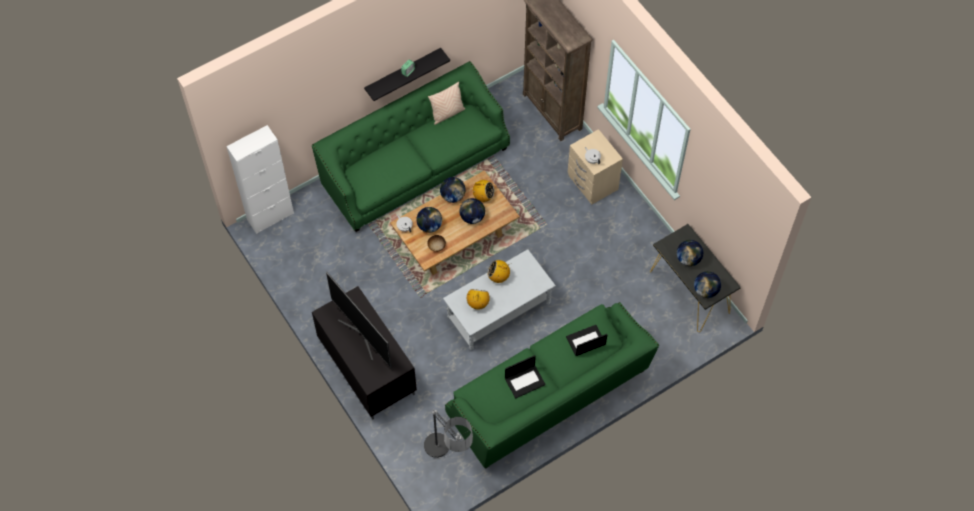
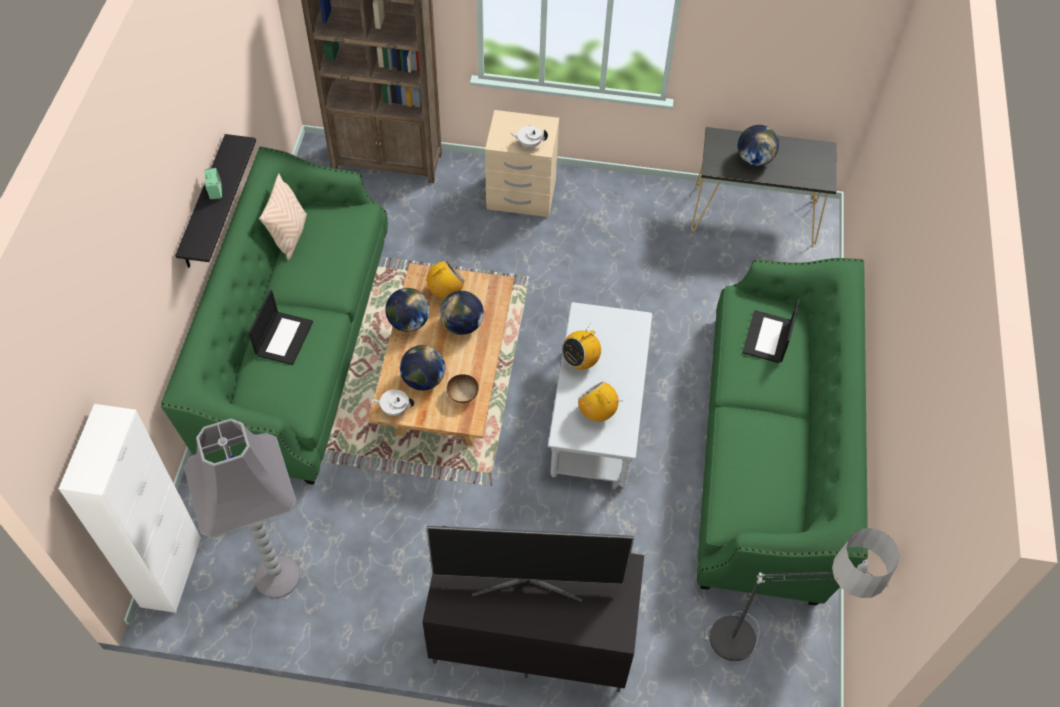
camera: 50 degrees left, 5 degrees down
laptop [505,355,546,399] -> laptop moved to [249,290,313,365]
globe [694,271,721,298] -> none
none -> grey floor lamp [184,418,300,598]

